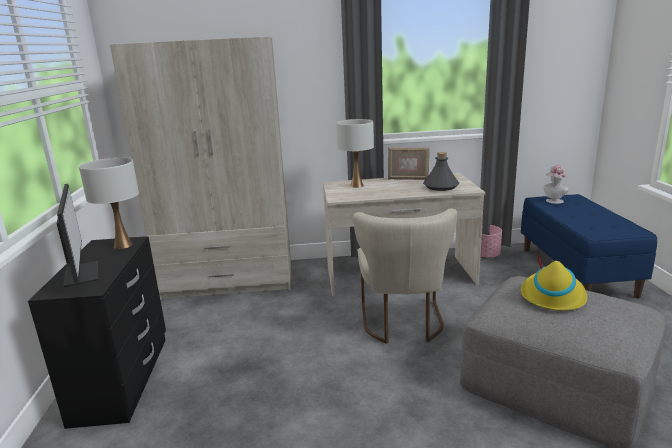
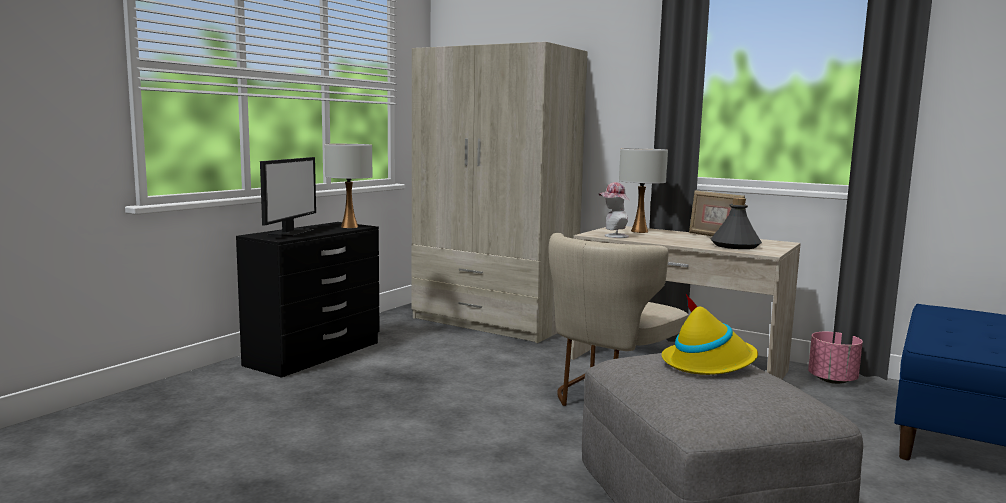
camera: 35 degrees right, 10 degrees down
hat [543,165,569,204] -> hat moved to [599,182,629,238]

